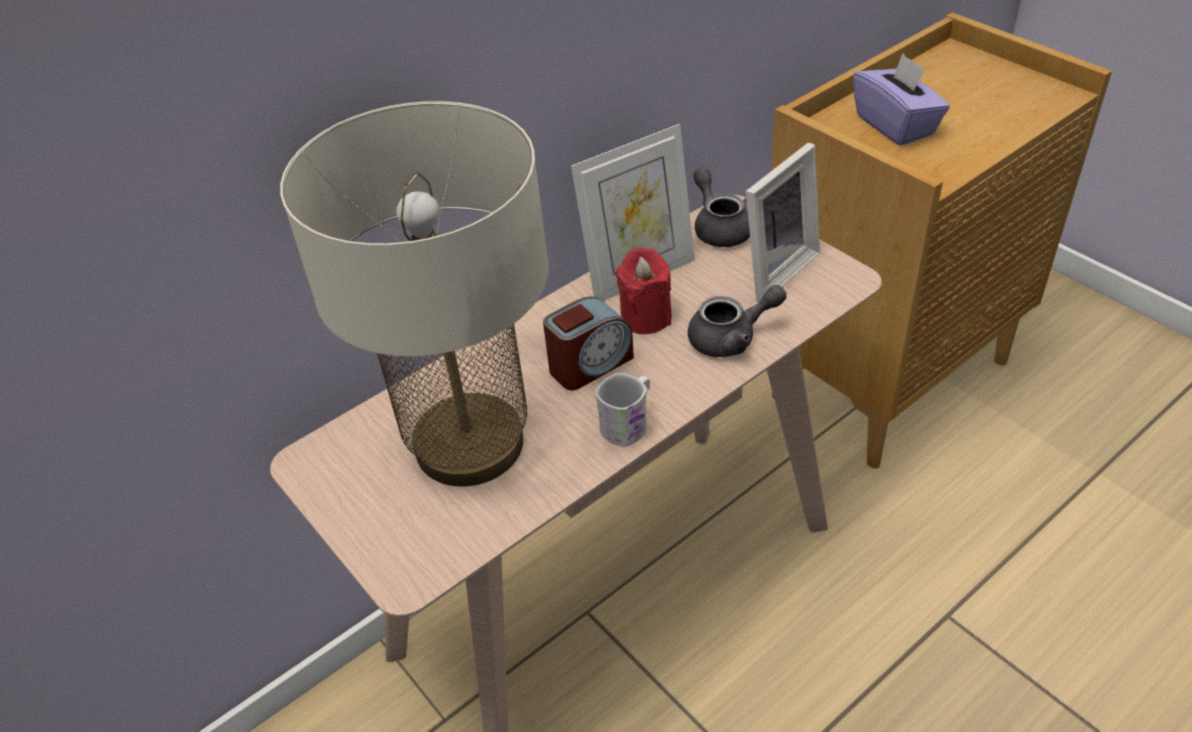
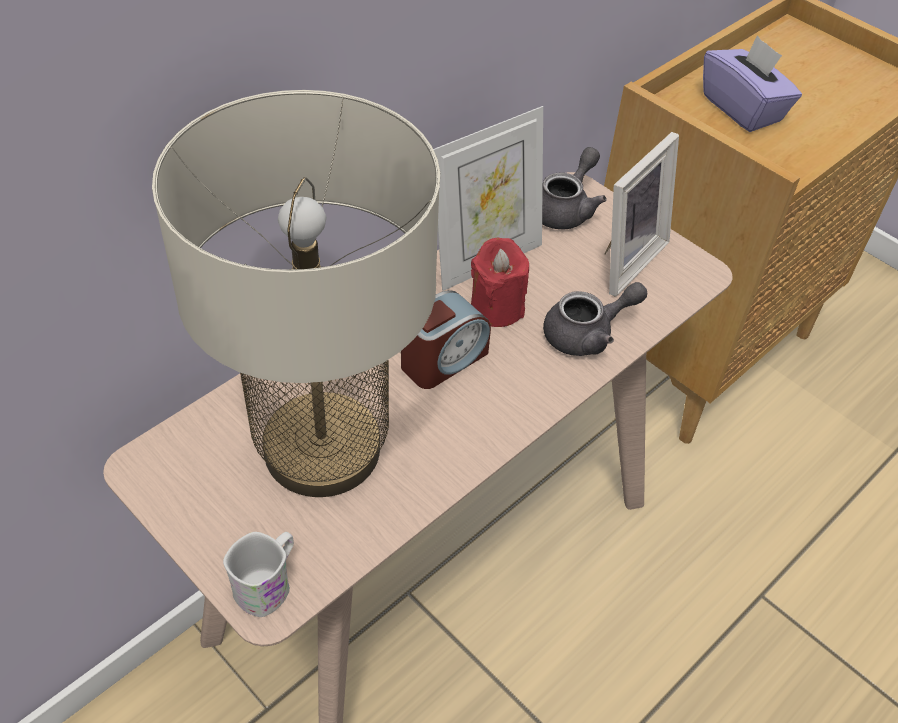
camera: 10 degrees left, 5 degrees up
white mug [595,373,650,447] -> white mug moved to [223,532,294,617]
grey teapot [693,167,750,247] -> grey teapot turned 60 degrees clockwise [542,147,607,230]

